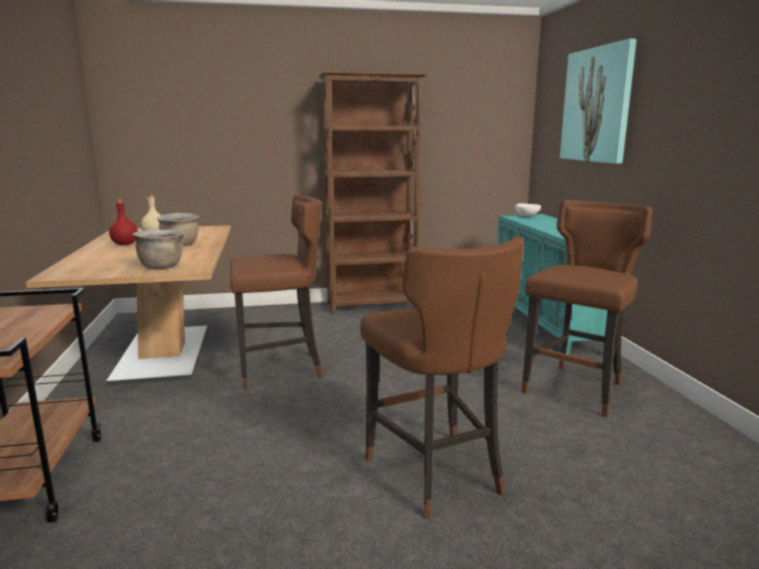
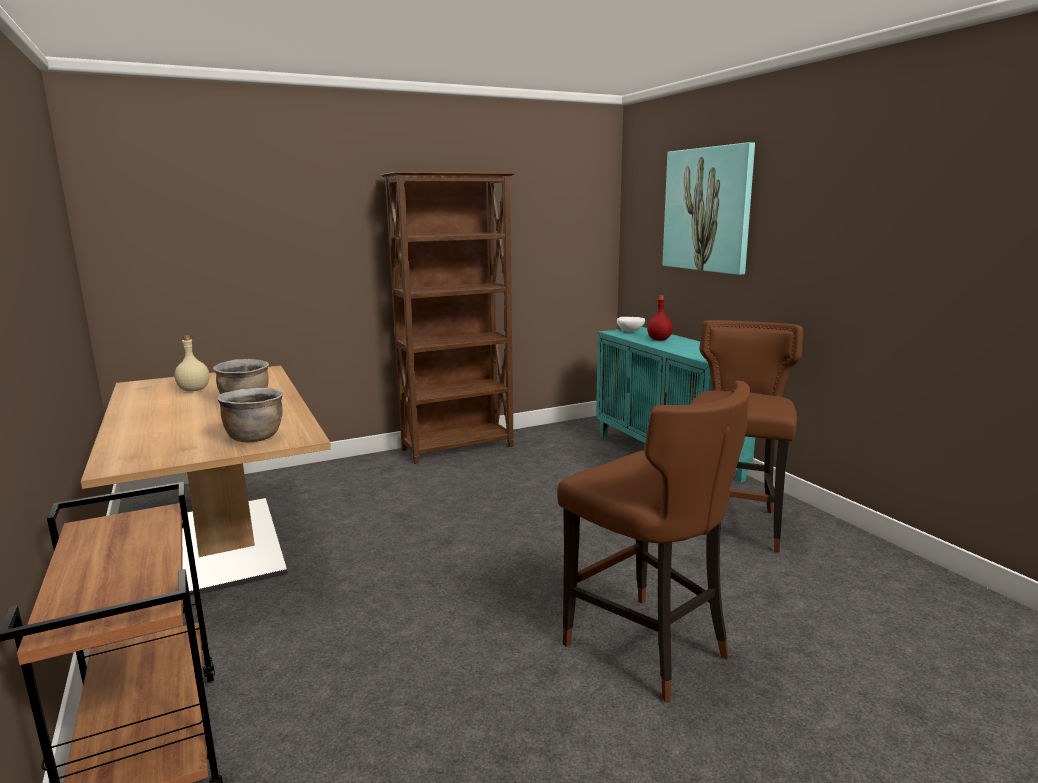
camera: 15 degrees left, 0 degrees up
red bottle [109,199,138,245] -> red bottle moved to [647,295,673,340]
brown stool [230,195,322,390] -> none

